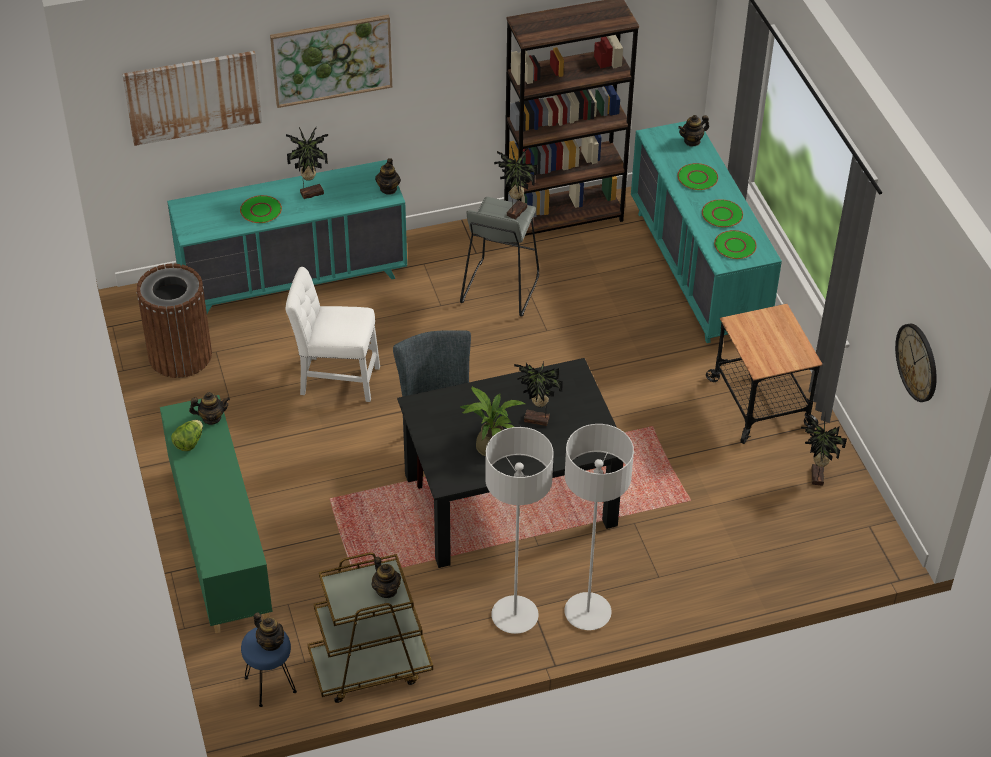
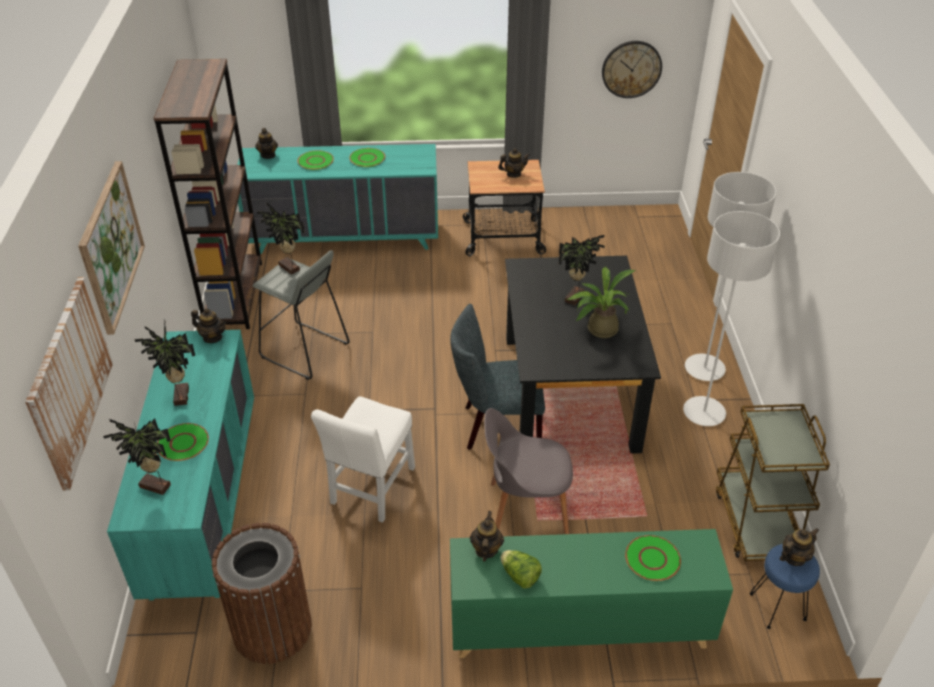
camera: 75 degrees left, 5 degrees down
teapot [372,557,401,598] -> teapot moved to [498,148,530,178]
green plate [714,230,757,259] -> green plate moved to [625,535,681,581]
potted plant [801,415,847,486] -> potted plant moved to [103,418,171,495]
none -> grey chair [484,408,573,534]

